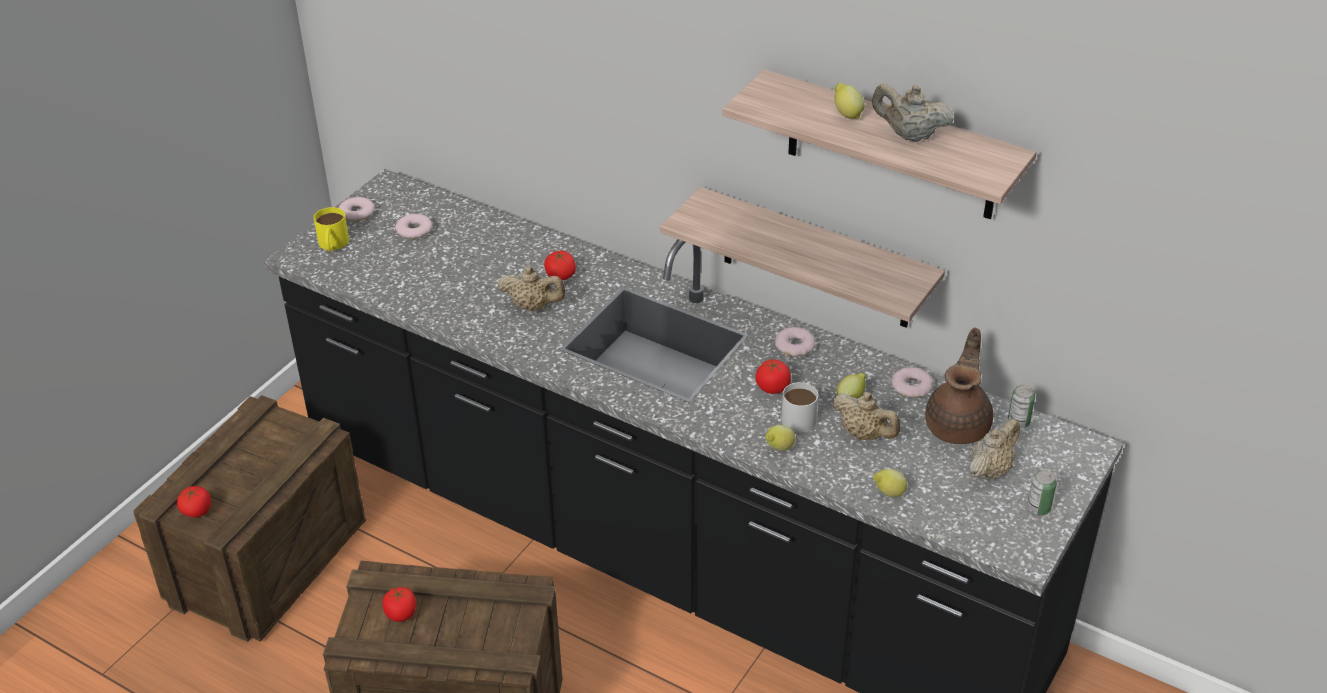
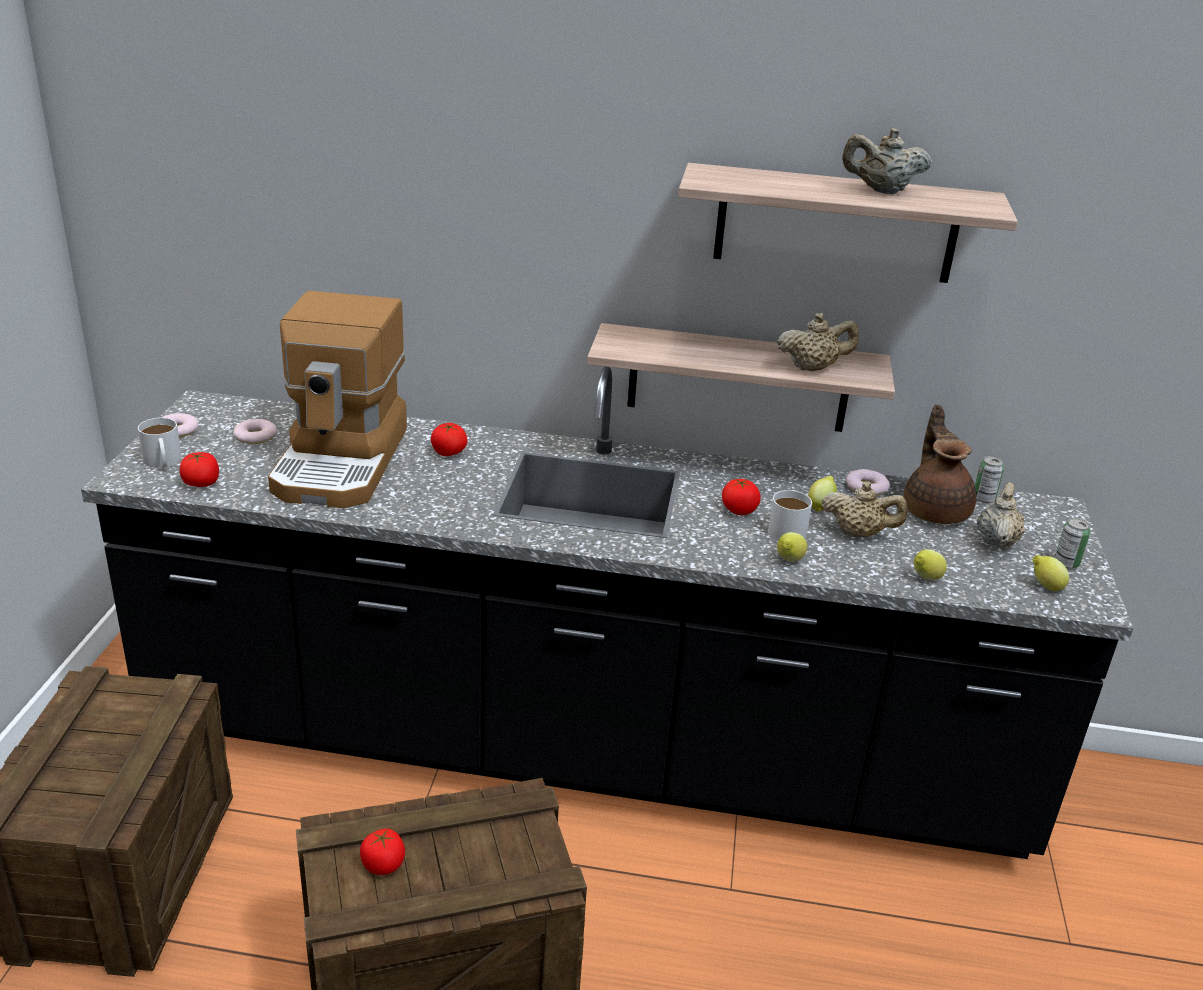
camera: 25 degrees left, 10 degrees down
tomato [177,486,211,517] -> tomato moved to [179,452,219,487]
yellow mug [314,207,349,251] -> white mug [138,418,182,468]
beige teapot [497,266,566,311] -> beige teapot moved to [777,313,859,371]
donut [775,327,815,356] -> none
lemon [834,83,864,119] -> lemon moved to [1032,555,1069,591]
none -> coffee machine [268,291,407,508]

